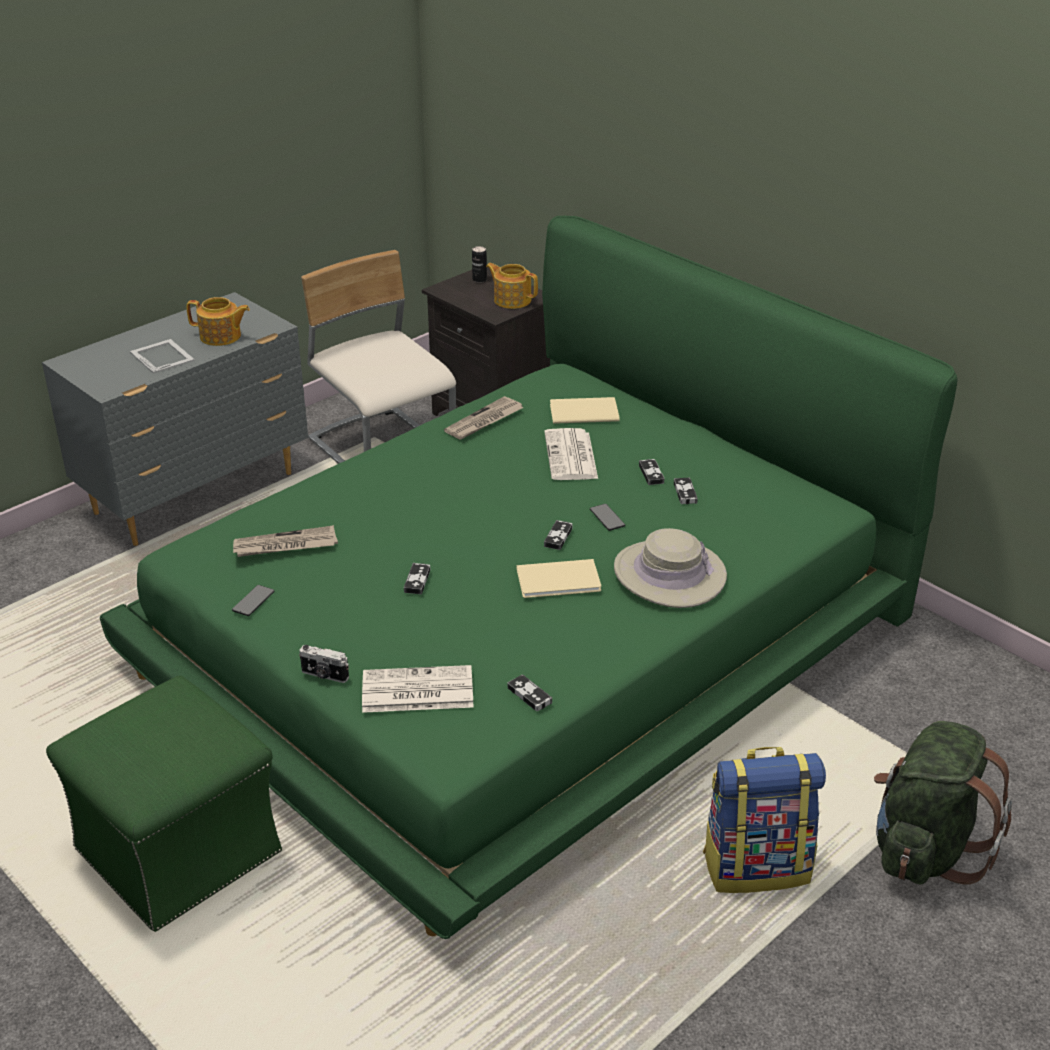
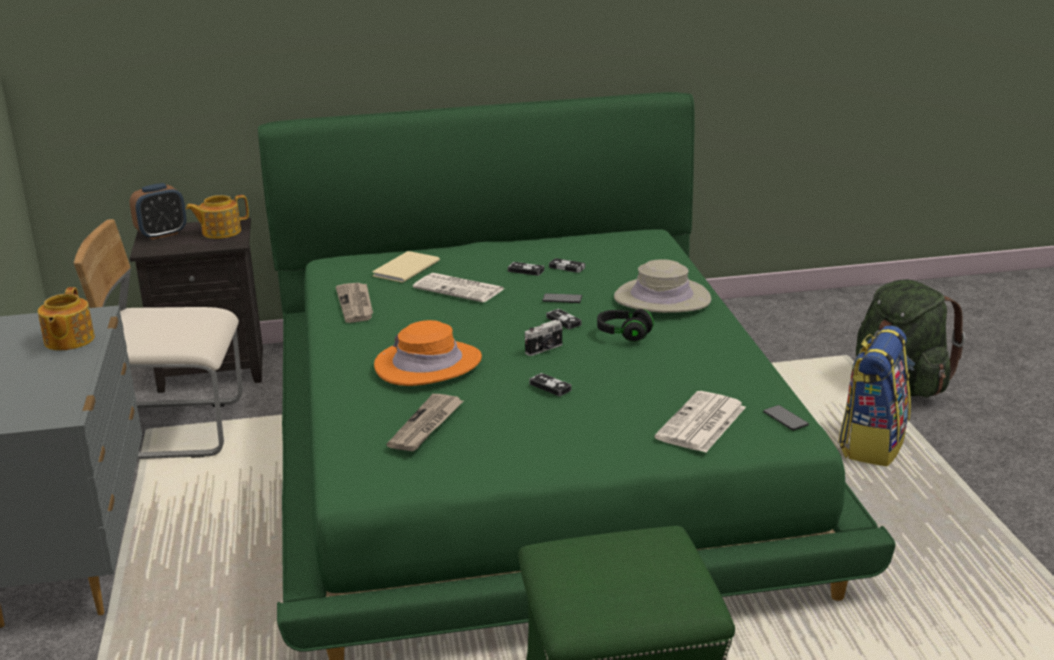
camera: 55 degrees left, 10 degrees down
picture frame [130,339,195,374] -> none
teapot [187,297,250,346] -> teapot turned 135 degrees clockwise [38,287,95,350]
phone [232,585,275,616] -> phone moved to [763,405,809,431]
camera [299,645,349,683] -> camera moved to [525,320,563,356]
can [472,246,487,283] -> alarm clock [130,183,187,240]
game controller [508,674,552,711] -> none
beige book [516,559,601,598] -> black headphones [597,309,654,342]
none -> orange hat [374,320,482,386]

